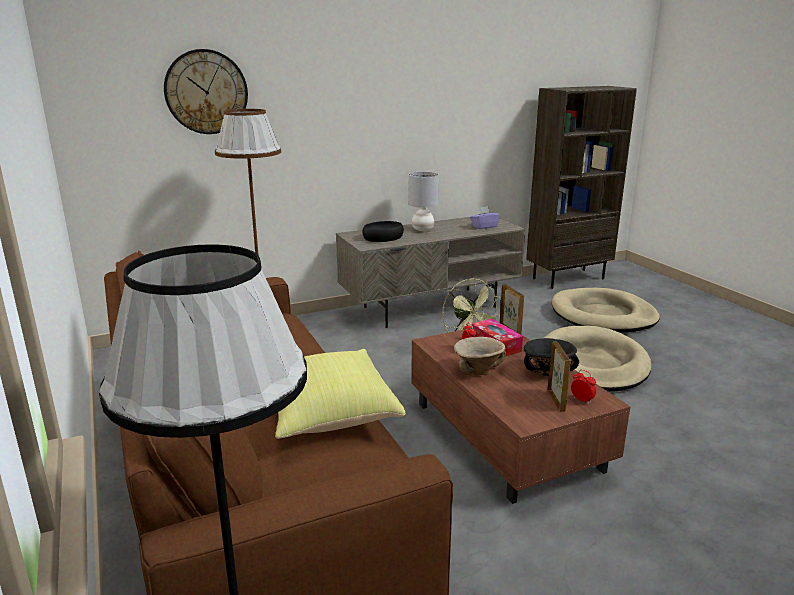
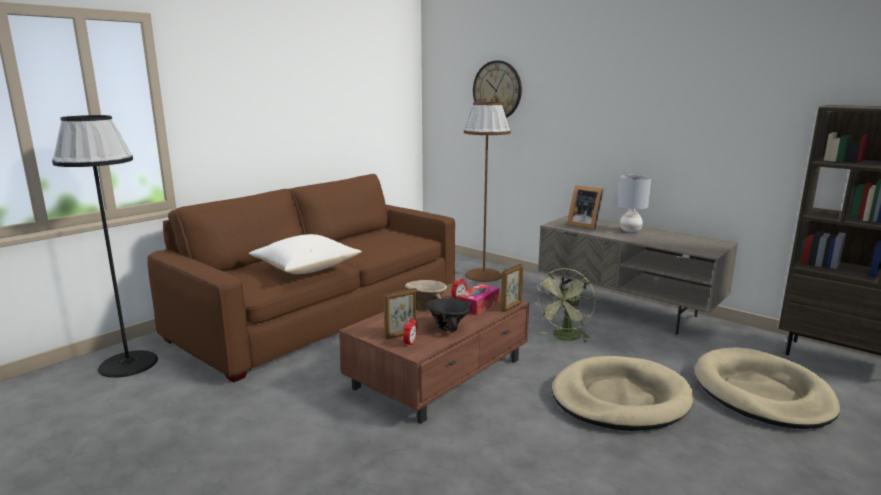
camera: 65 degrees right, 5 degrees down
yellow pillow [275,349,405,439] -> white pillow [249,234,362,274]
black bowl [363,221,404,242] -> picture frame [567,185,604,229]
purple tissue box [470,206,500,229] -> none

